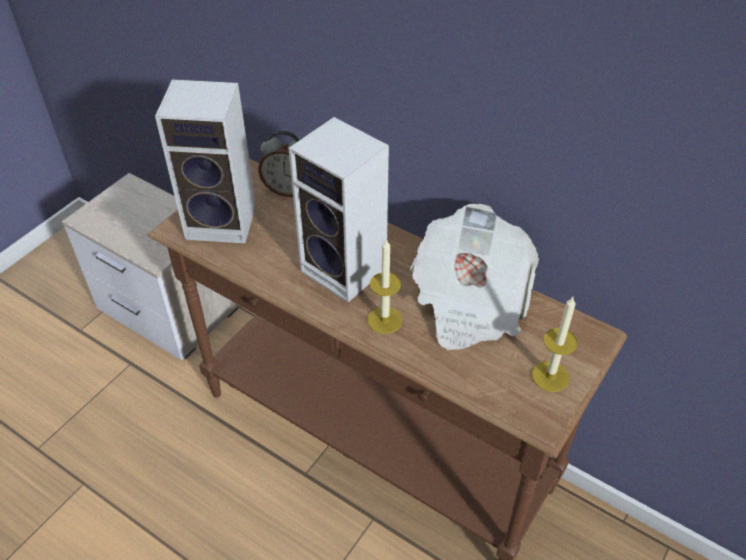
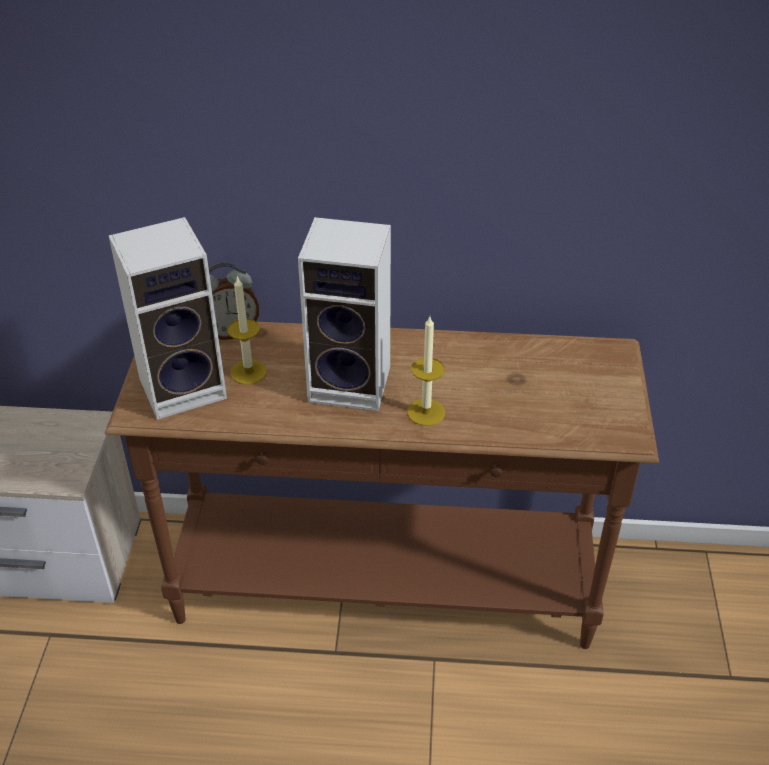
camera: 30 degrees left, 5 degrees down
newspaper [411,204,539,350] -> none
candle [532,297,578,392] -> candle moved to [227,276,267,385]

